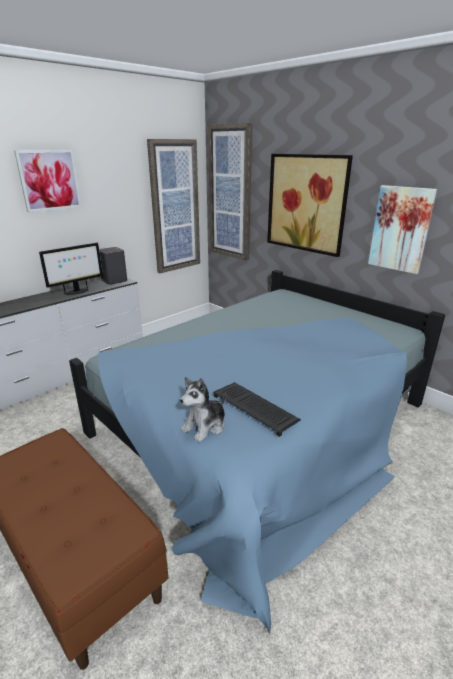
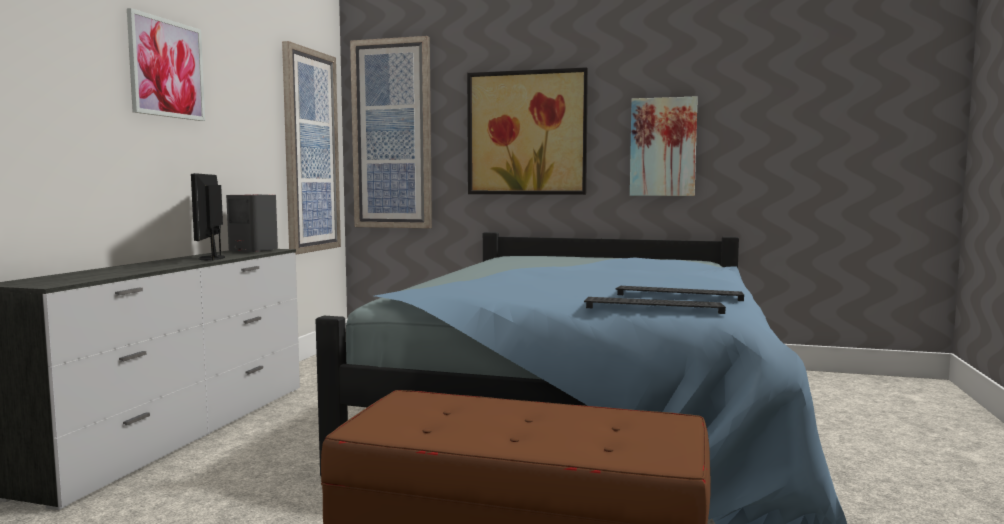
camera: 30 degrees left, 20 degrees down
monitor [39,243,103,295] -> monitor turned 150 degrees clockwise [191,173,225,261]
plush toy [180,377,226,442] -> keyboard [584,297,726,314]

